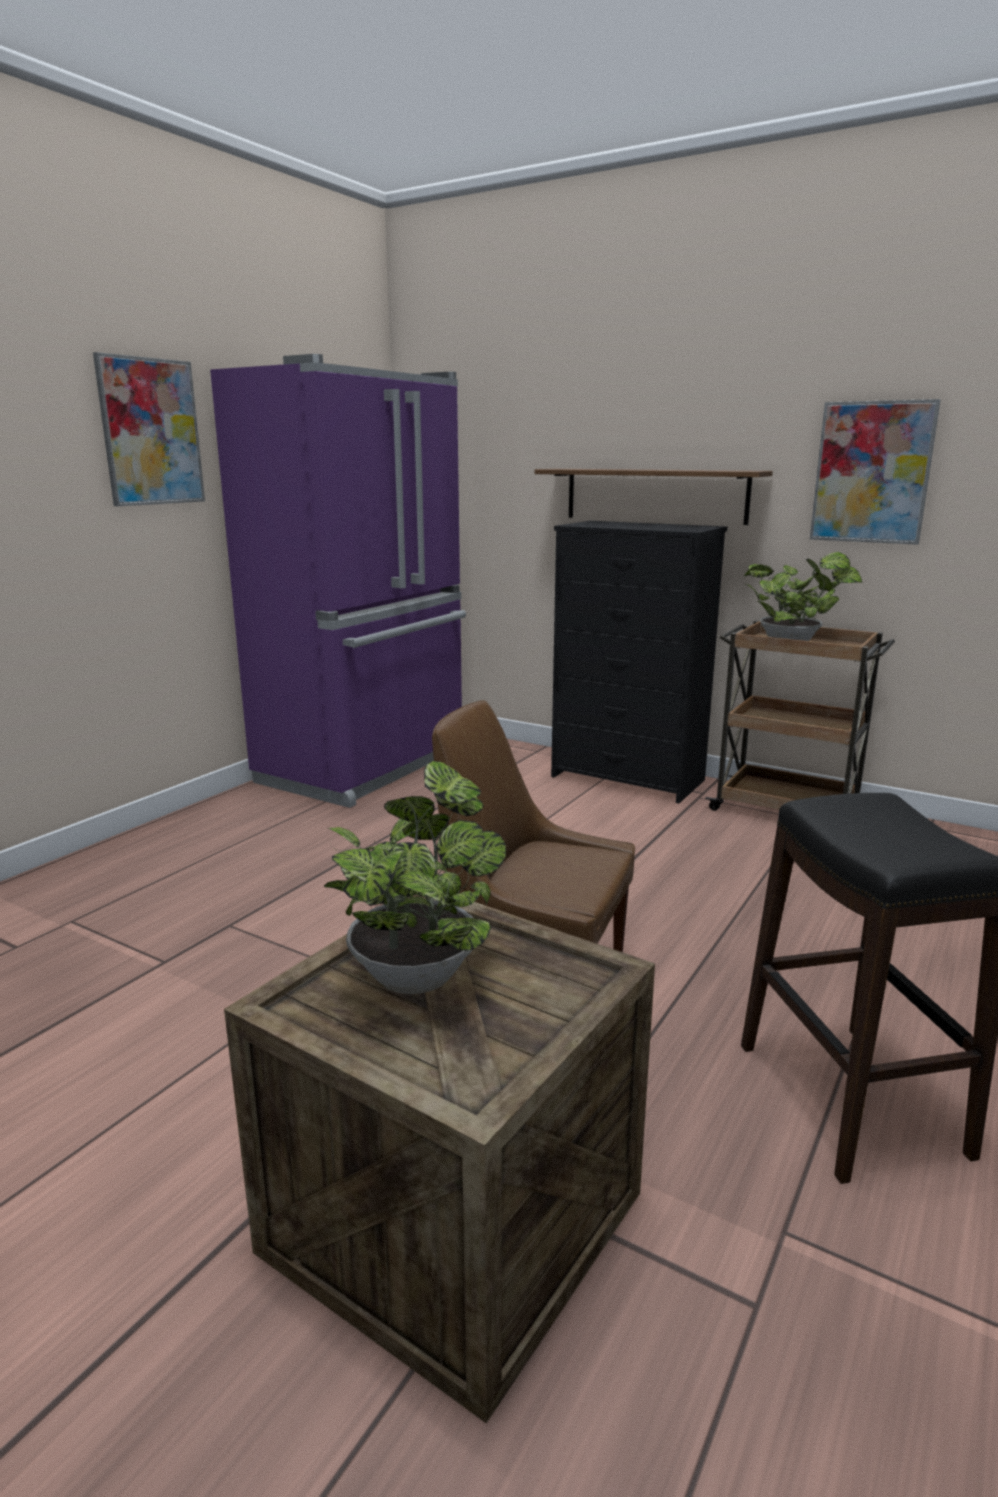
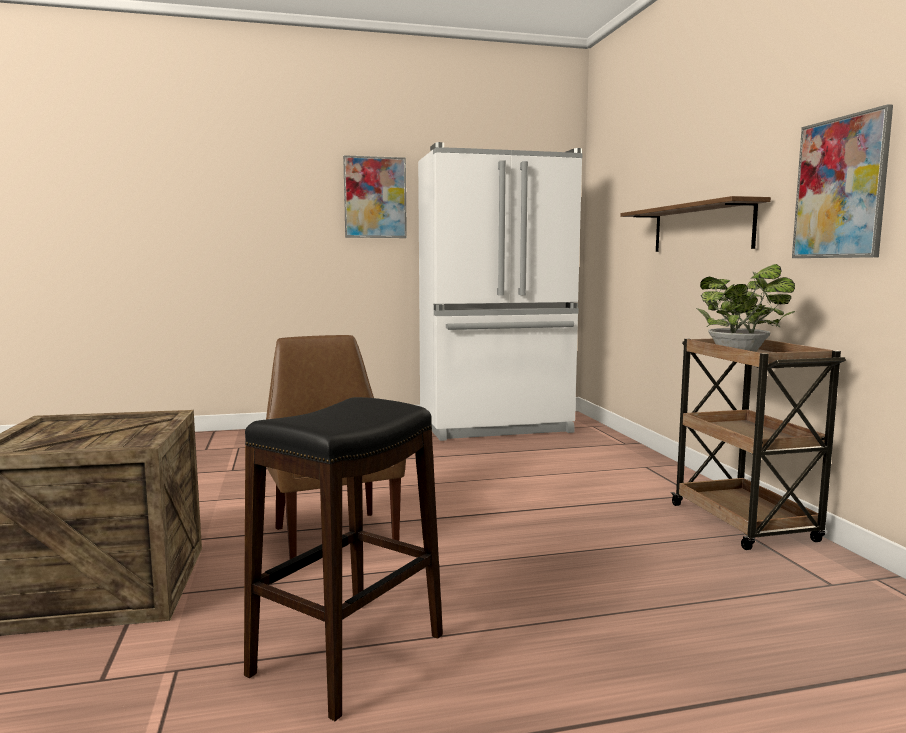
camera: 45 degrees right, 10 degrees down
purple fridge [210,354,466,808] -> white fridge [418,142,583,441]
potted plant [324,761,506,994] -> none
black dresser [551,521,727,803] -> none

